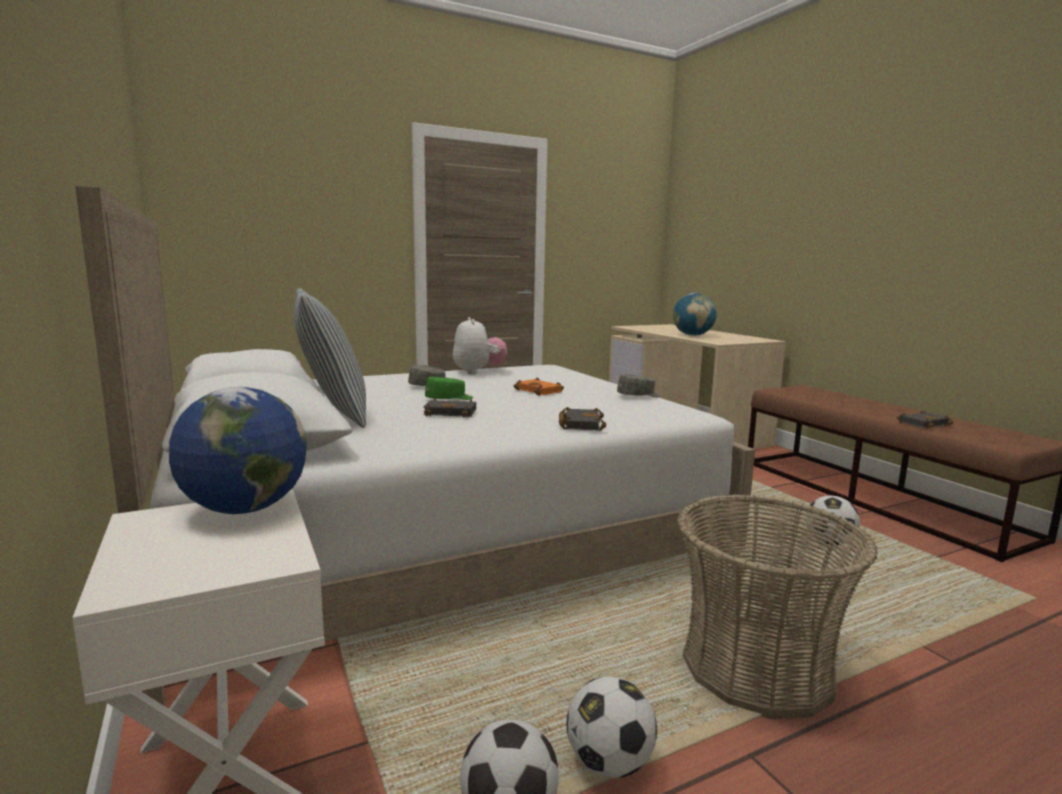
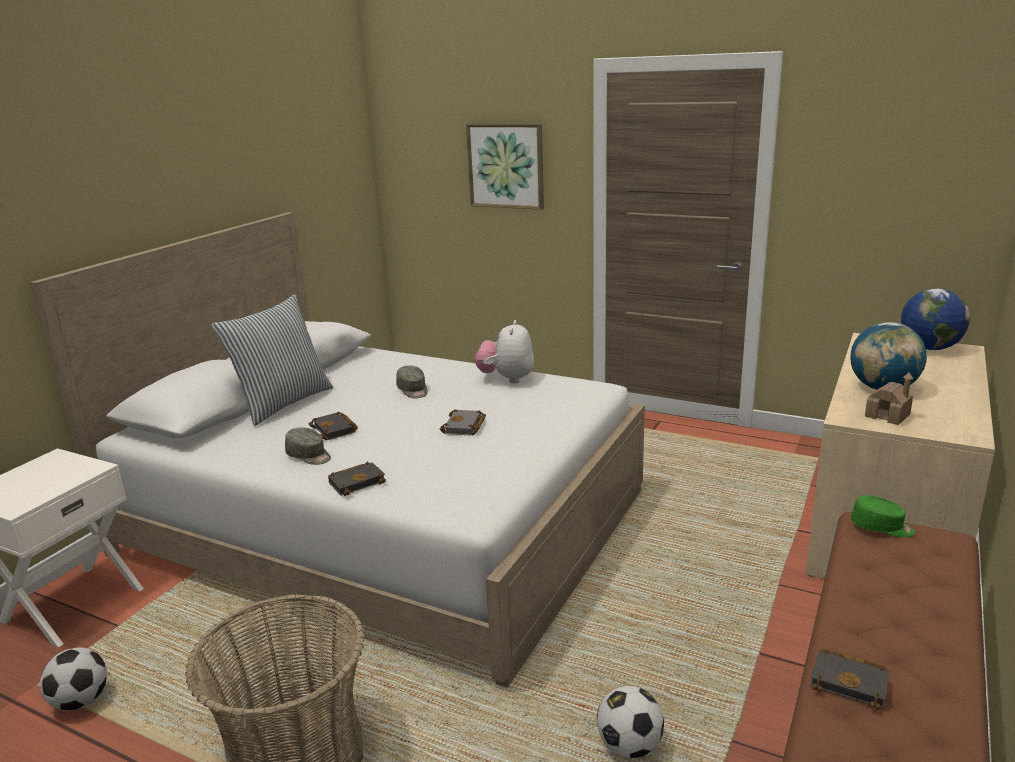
camera: 55 degrees right, 10 degrees up
globe [169,387,307,514] -> globe moved to [901,289,970,350]
green cap [425,377,473,400] -> green cap moved to [851,495,915,537]
plush toy [453,317,507,374] -> plush toy turned 150 degrees clockwise [475,320,534,384]
orange book [514,378,564,396] -> grey book [440,409,486,436]
football [567,677,657,778] -> none
grey cap [617,374,661,398] -> grey cap moved to [285,427,331,465]
none -> picture [466,124,544,210]
none -> toy house [865,373,913,425]

